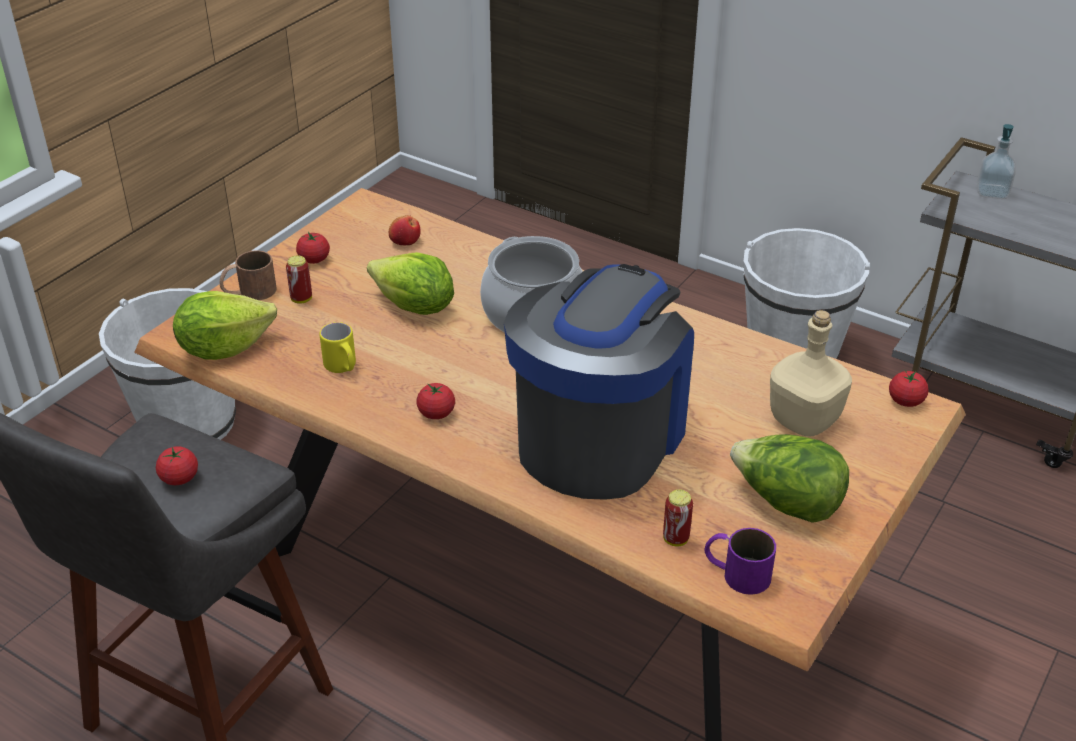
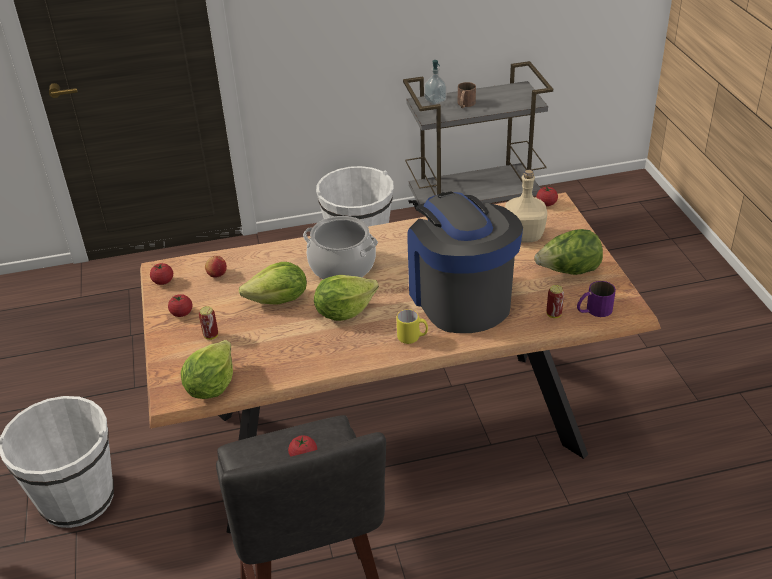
camera: 45 degrees left, 0 degrees up
brown mug [220,250,277,300] -> brown mug moved to [458,82,476,108]
yellow mug [320,322,356,373] -> yellow mug moved to [397,309,428,344]
tomato [416,383,455,419] -> tomato moved to [150,263,173,285]
none -> lettuce [314,275,379,321]

